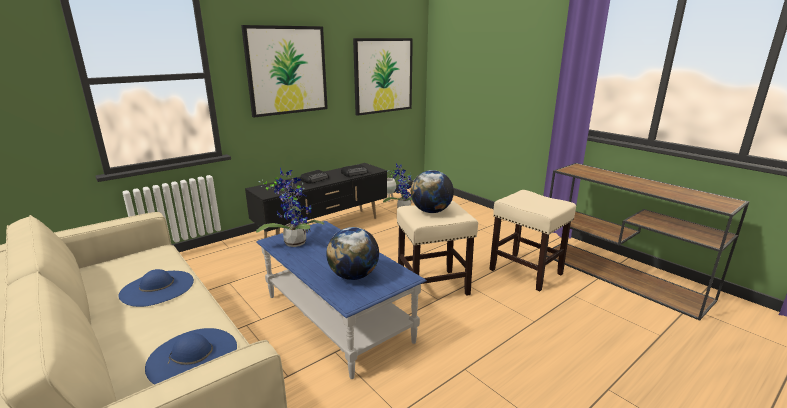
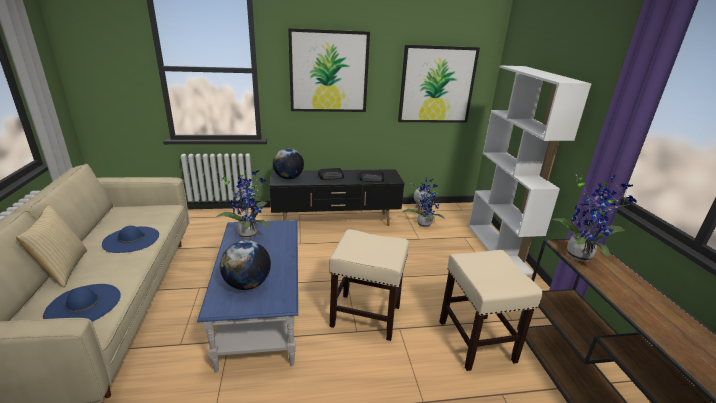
camera: 30 degrees right, 5 degrees up
globe [411,170,454,213] -> globe moved to [273,148,304,179]
none -> pillow [16,205,87,287]
none -> white bookcase [468,65,592,275]
none -> potted plant [551,174,637,262]

